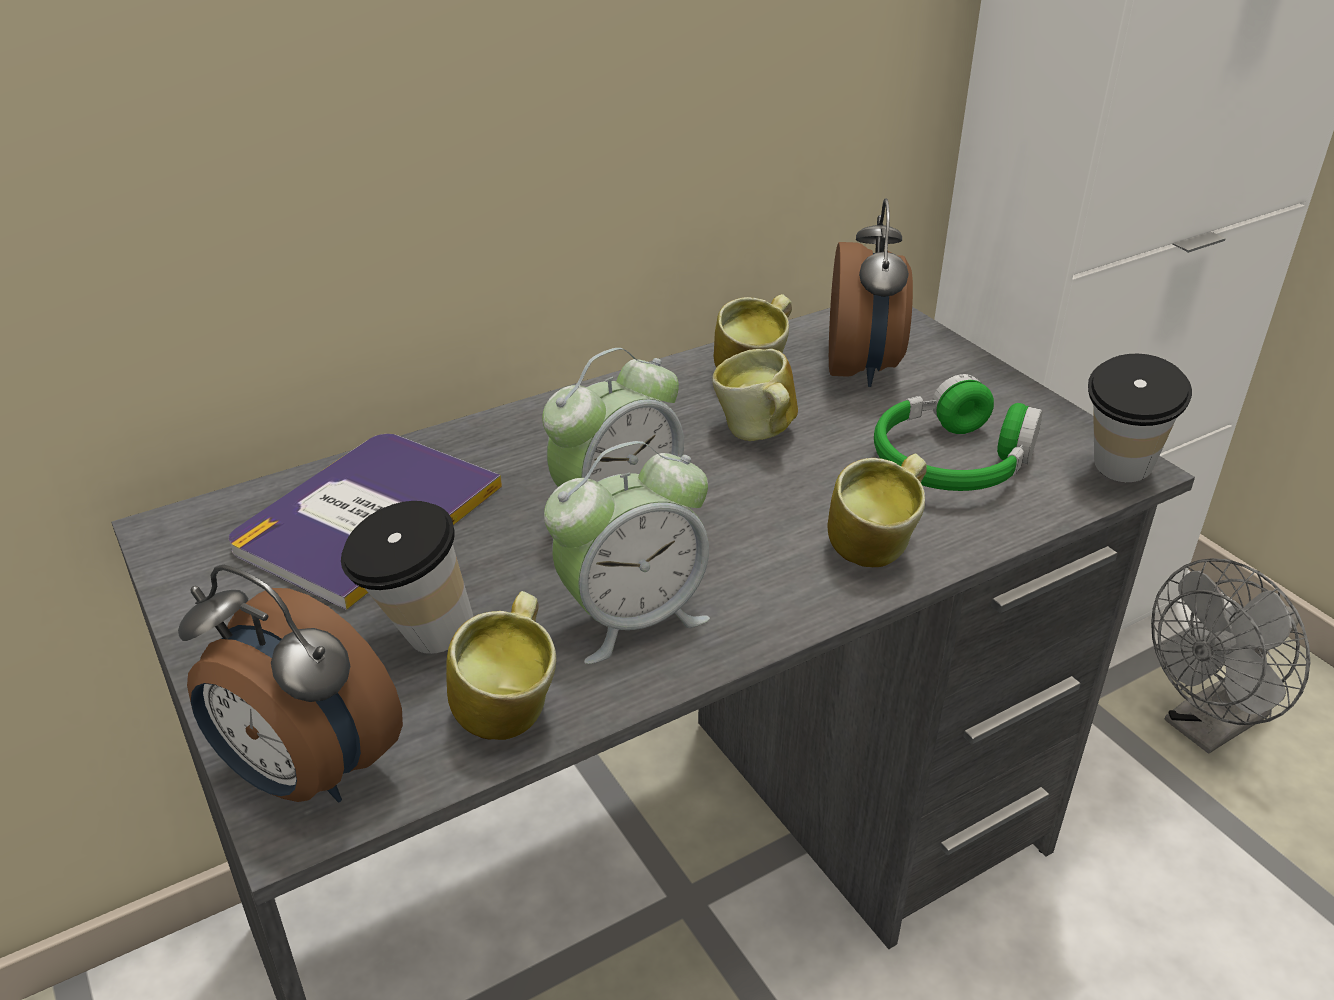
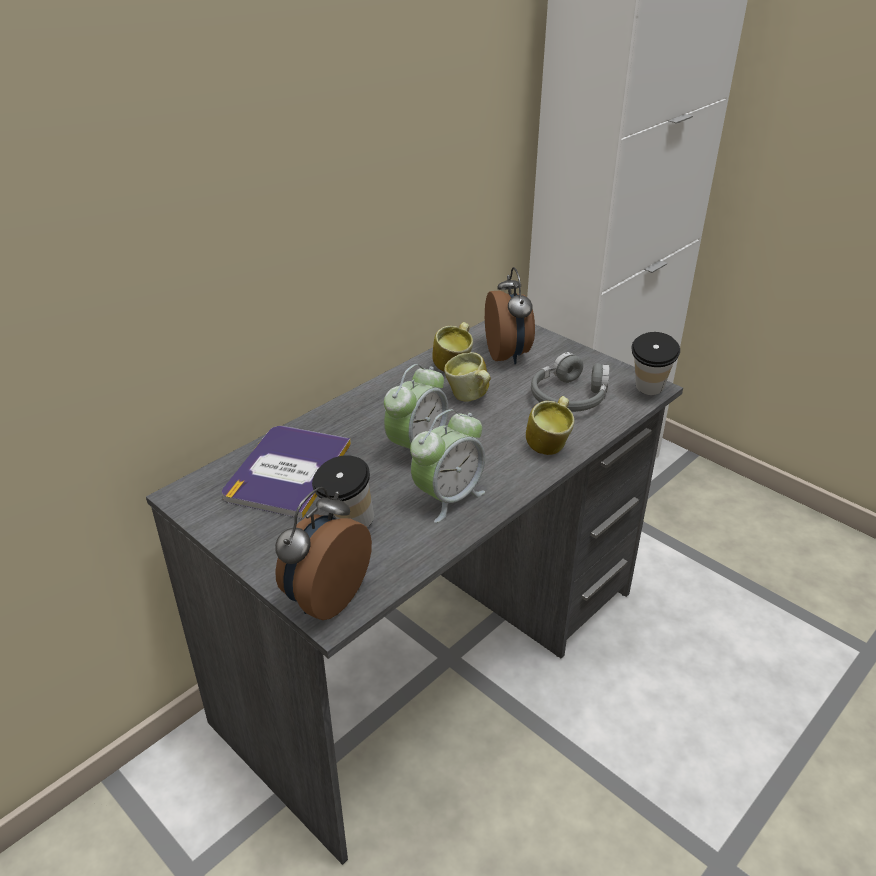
camera: 15 degrees left, 0 degrees up
alarm clock [178,565,403,802] -> alarm clock turned 105 degrees clockwise [275,487,372,620]
mug [446,591,556,740] -> none
green headphones [874,374,1043,491] -> grey headphones [531,352,610,412]
grey fan [1151,558,1310,754] -> none

